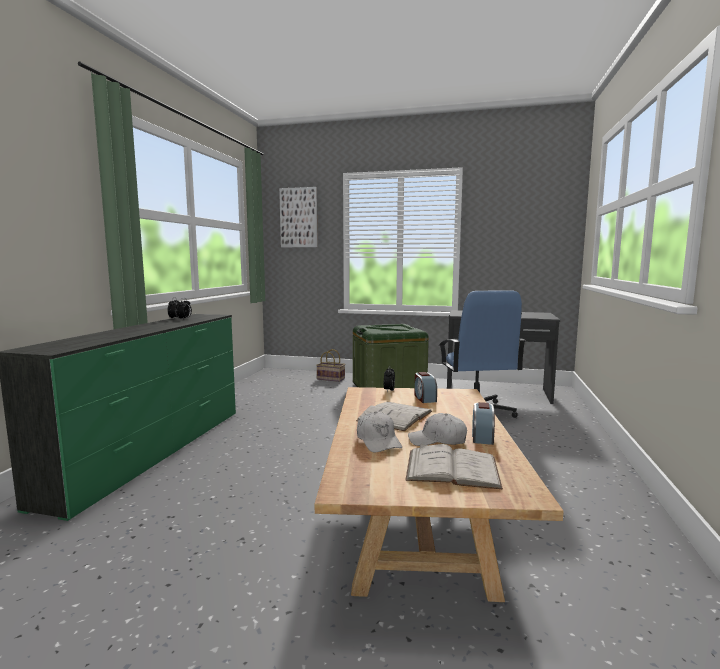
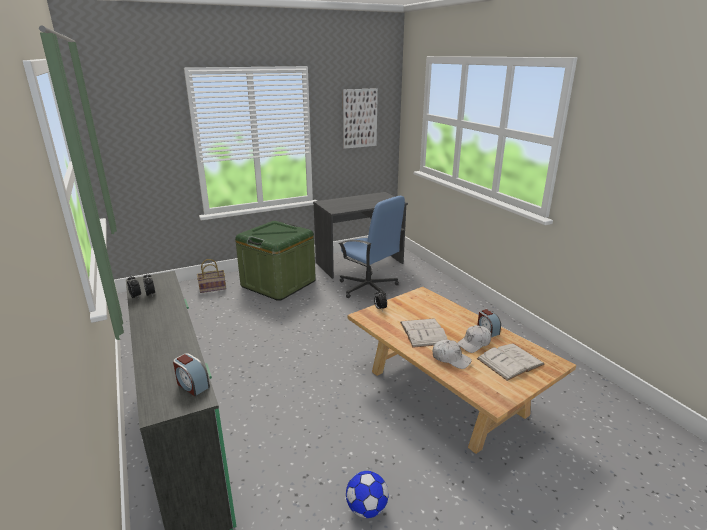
camera: 40 degrees left, 15 degrees up
picture [279,187,318,247] -> picture moved to [343,88,378,149]
alarm clock [414,372,437,403] -> alarm clock moved to [173,353,210,396]
none -> football [346,471,388,518]

